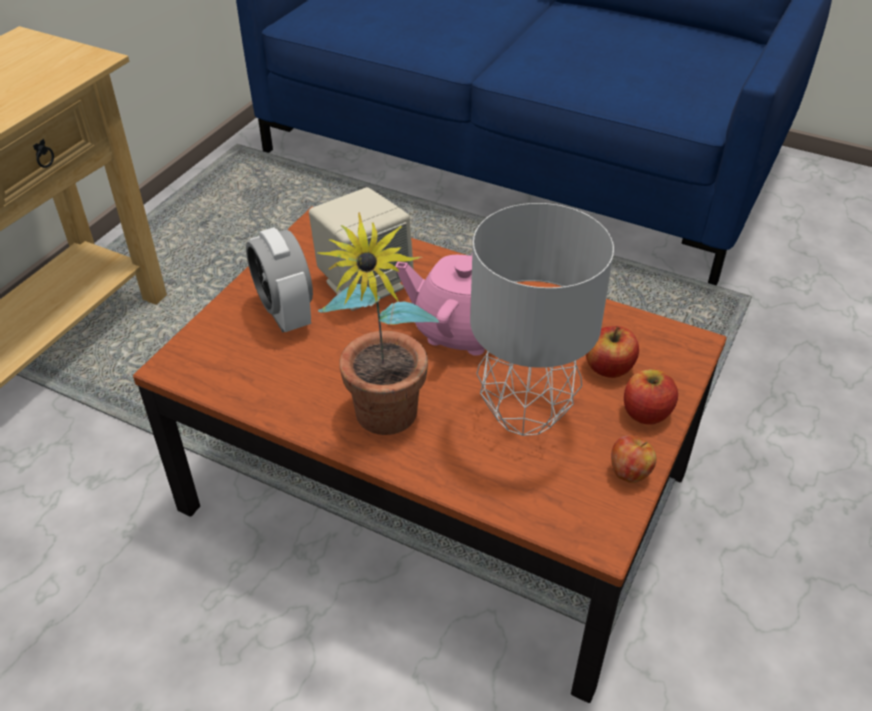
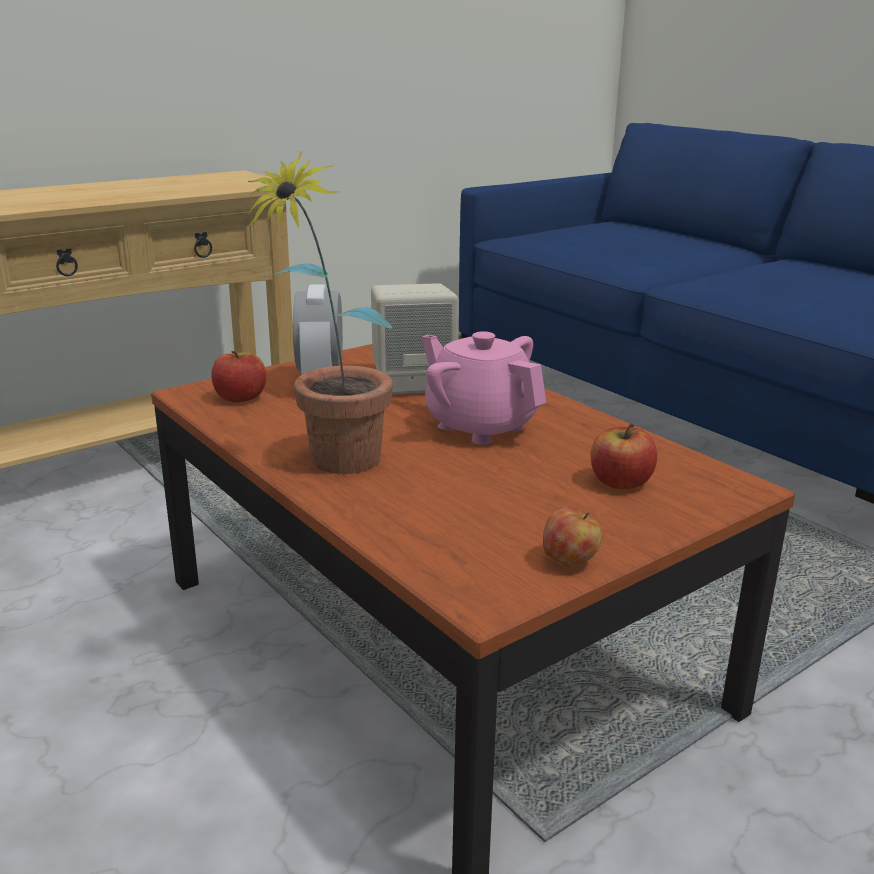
camera: 25 degrees right, 20 degrees down
grey table lamp [470,203,614,436] -> none
apple [624,369,678,425] -> apple moved to [211,351,266,402]

